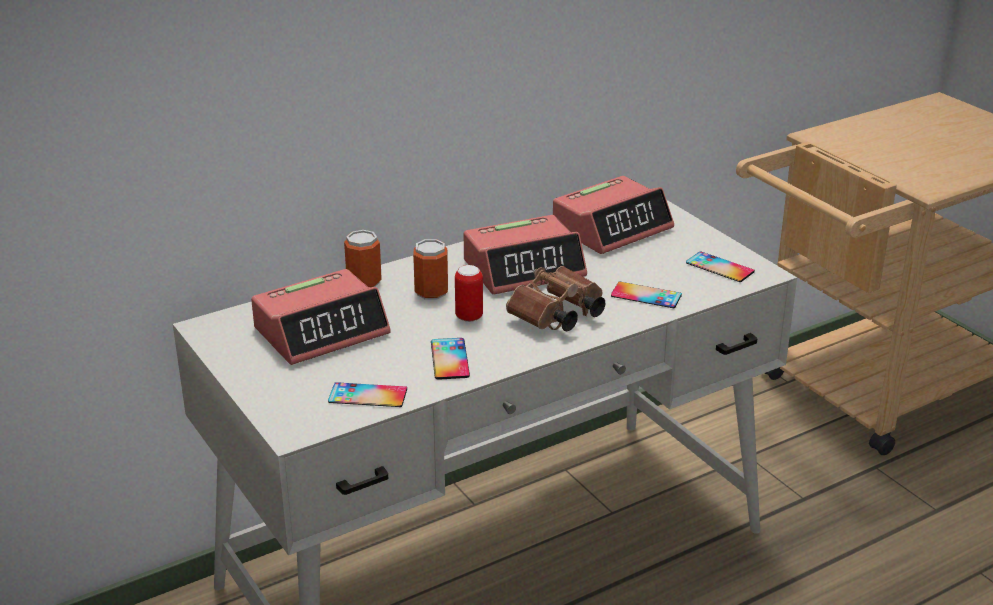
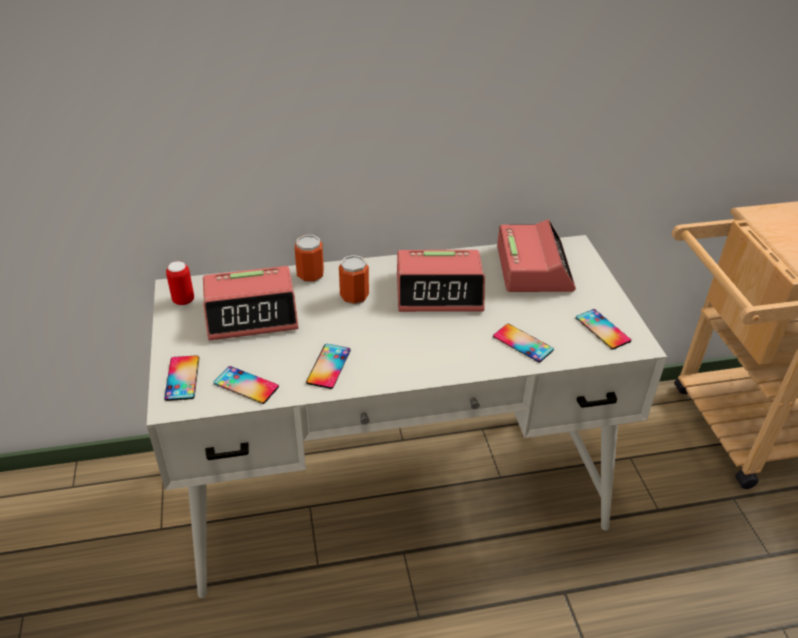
camera: 20 degrees right, 10 degrees up
can [455,265,483,322] -> can moved to [166,261,194,305]
brown binoculars [506,266,605,331] -> none
alarm clock [553,176,674,254] -> alarm clock turned 75 degrees counterclockwise [497,219,576,292]
none -> phone [164,355,199,401]

